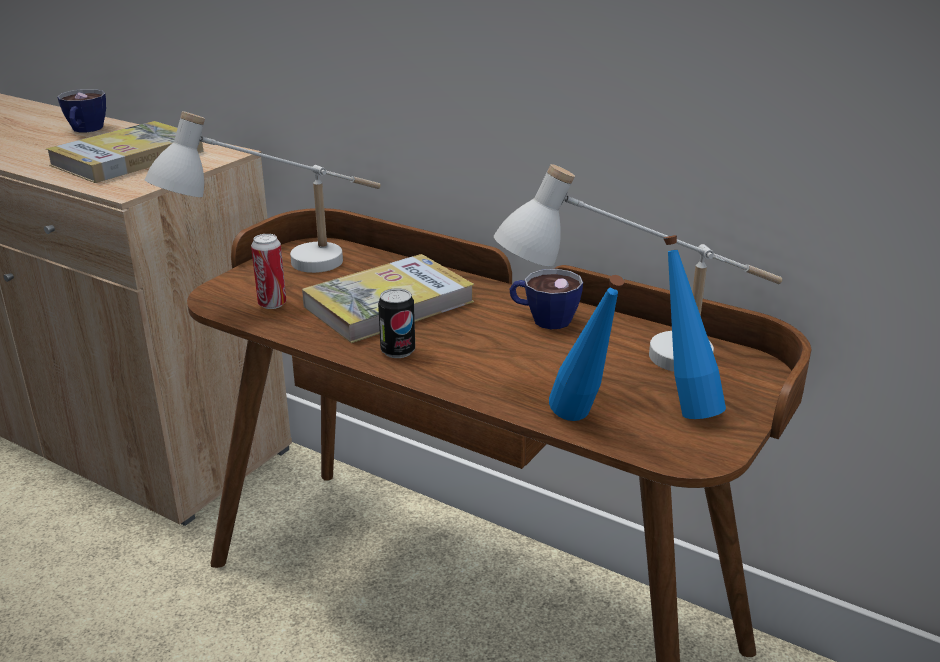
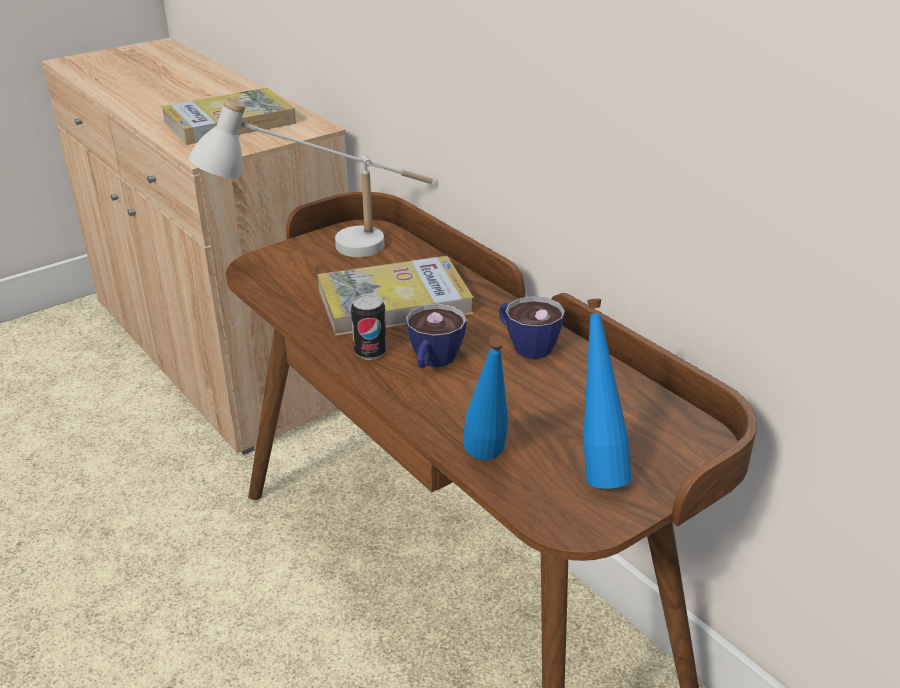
camera: 20 degrees right, 5 degrees up
cup [57,89,106,132] -> cup moved to [406,303,466,368]
can [251,234,286,309] -> none
white table lamp [494,164,782,372] -> none

